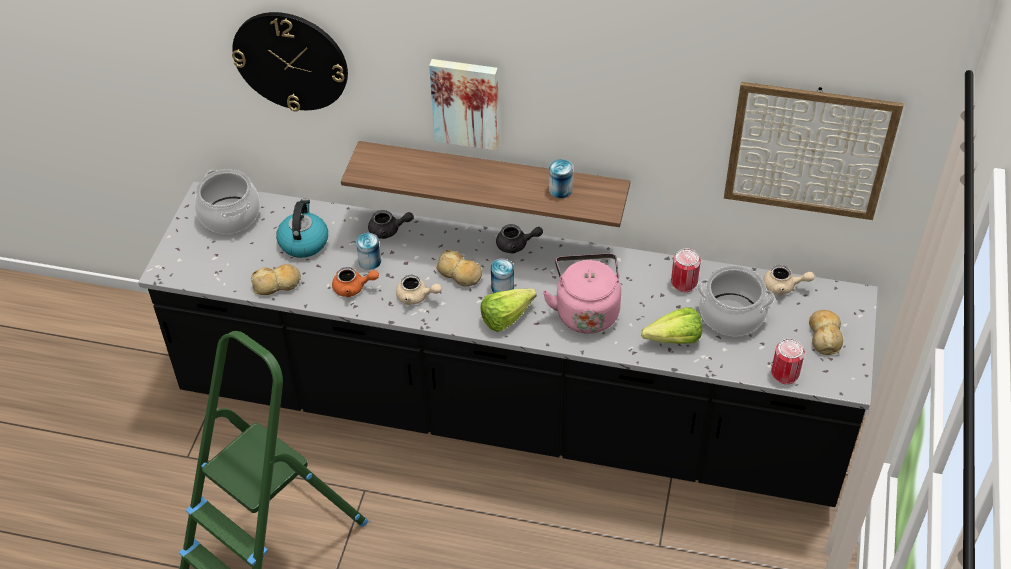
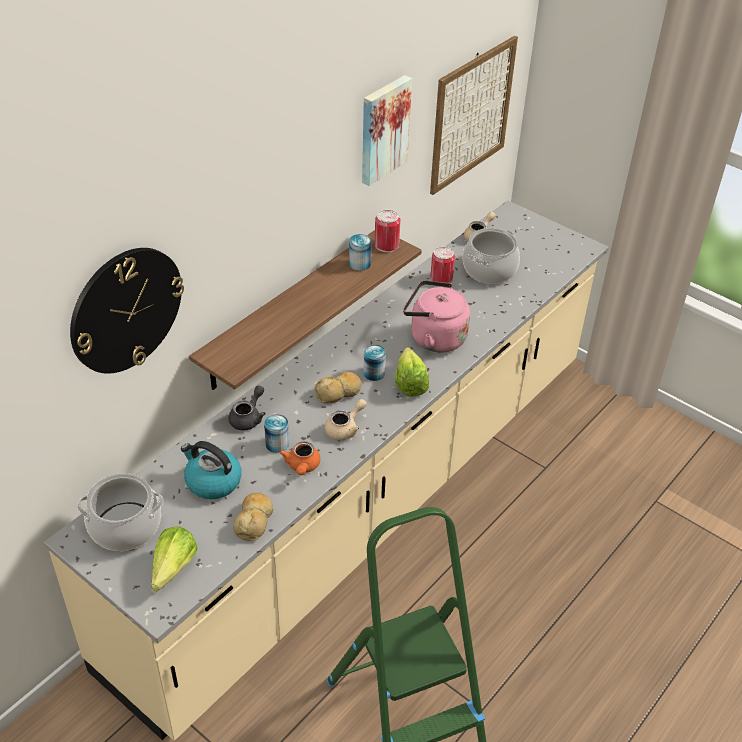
camera: 65 degrees left, 5 degrees down
black counter [138,181,878,507] -> beige counter [44,200,609,741]
orange teapot [332,267,379,297] -> orange teapot turned 150 degrees clockwise [279,441,320,475]
picture [429,59,499,151] -> picture moved to [362,75,412,186]
grey teapot [496,224,543,253] -> none
lettuce [641,307,702,344] -> lettuce moved to [151,526,198,591]
can [771,339,805,384] -> can moved to [374,210,401,252]
bread [809,310,843,355] -> none

